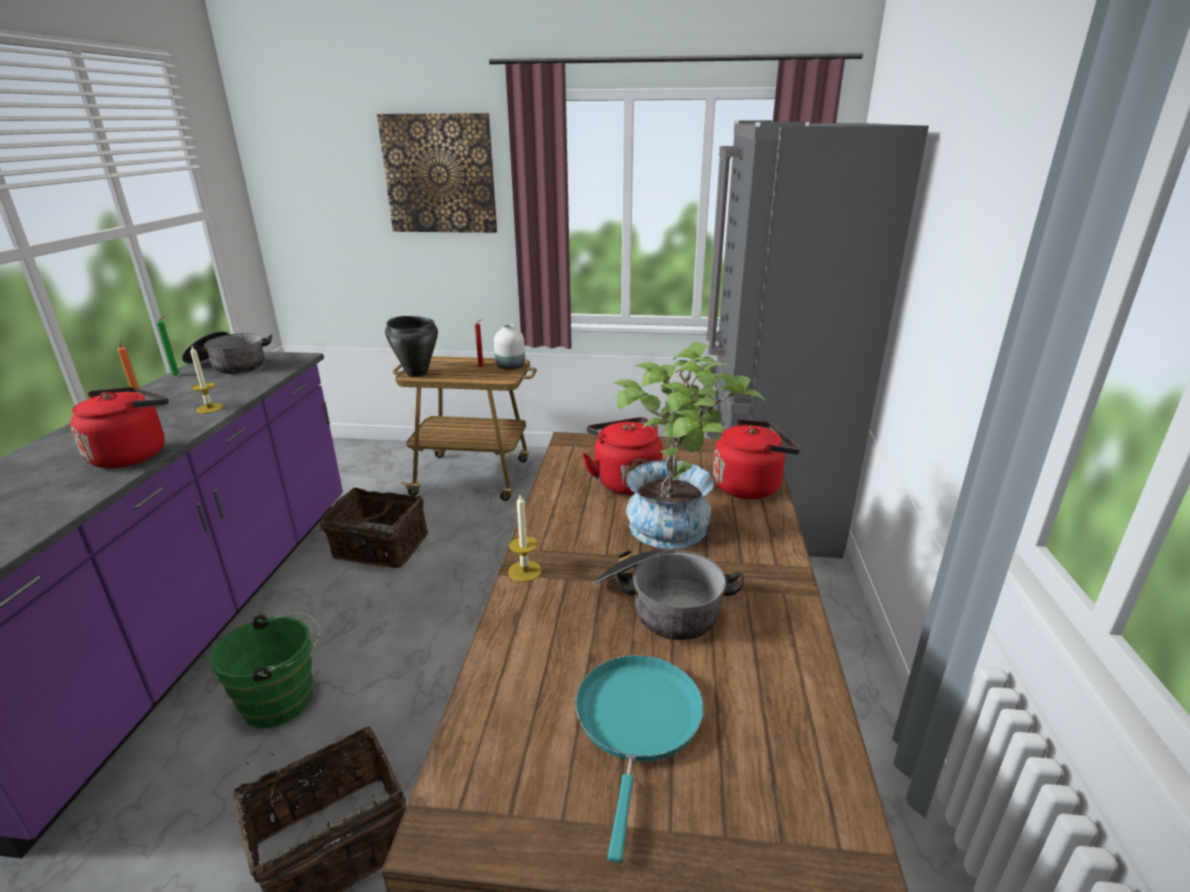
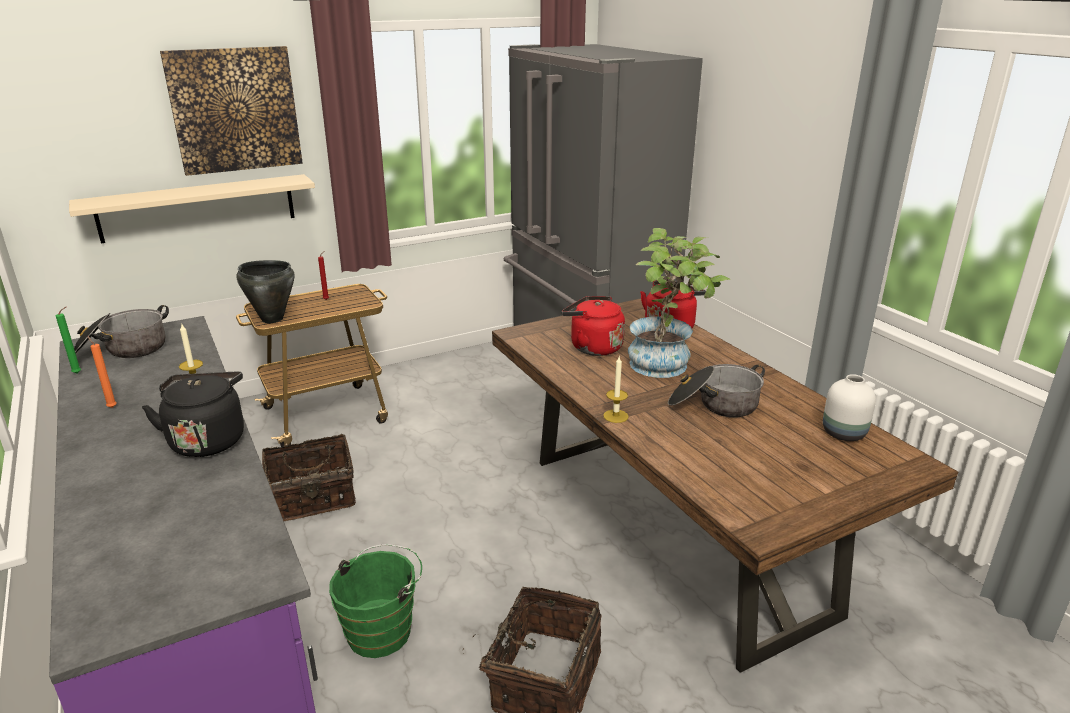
camera: 35 degrees left, 0 degrees up
red kettle [70,387,169,468] -> black kettle [142,372,244,457]
white vase [494,324,525,370] -> white vase moved to [823,374,876,441]
turquoise frying pan [575,655,704,863] -> none
none -> beige shelf [69,174,315,243]

